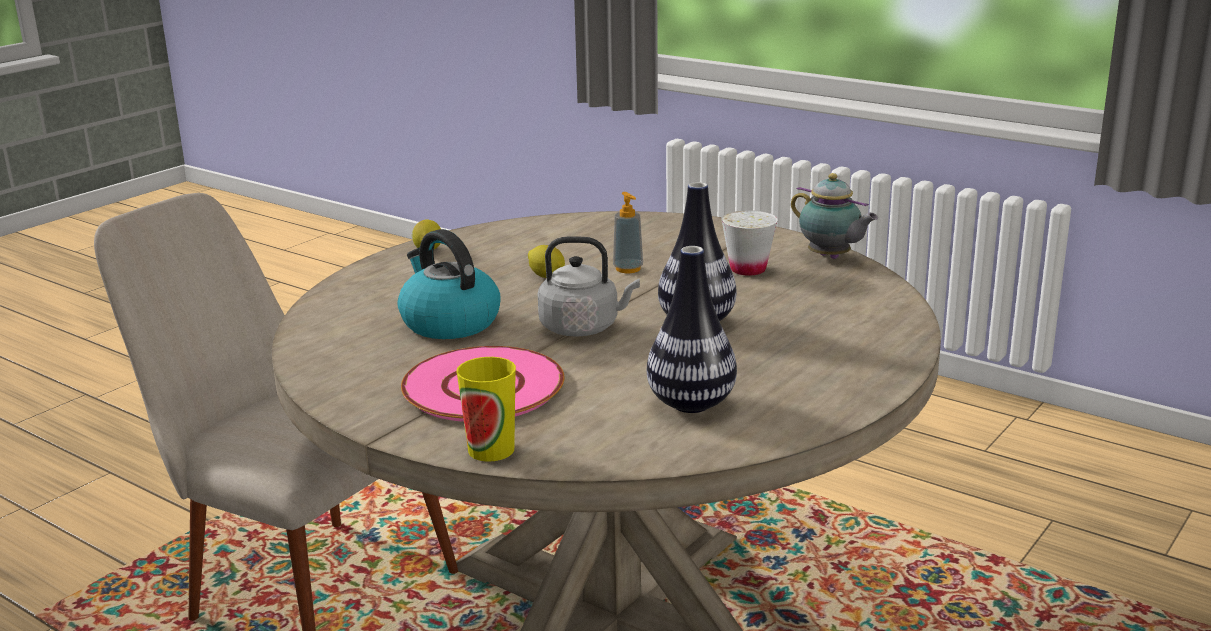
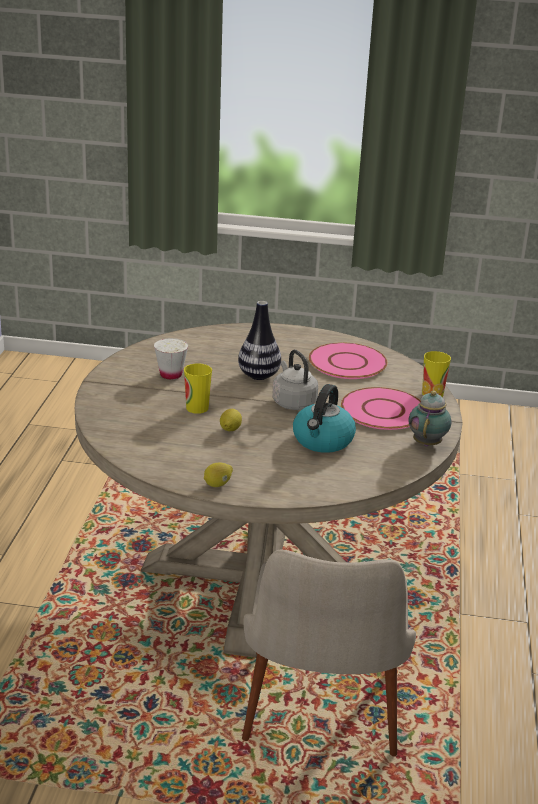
camera: 120 degrees left, 5 degrees up
soap dispenser [613,192,643,273] -> cup [184,363,212,414]
vase [646,246,737,413] -> pink plate [309,343,387,379]
teapot [791,173,878,259] -> teapot moved to [408,390,452,446]

